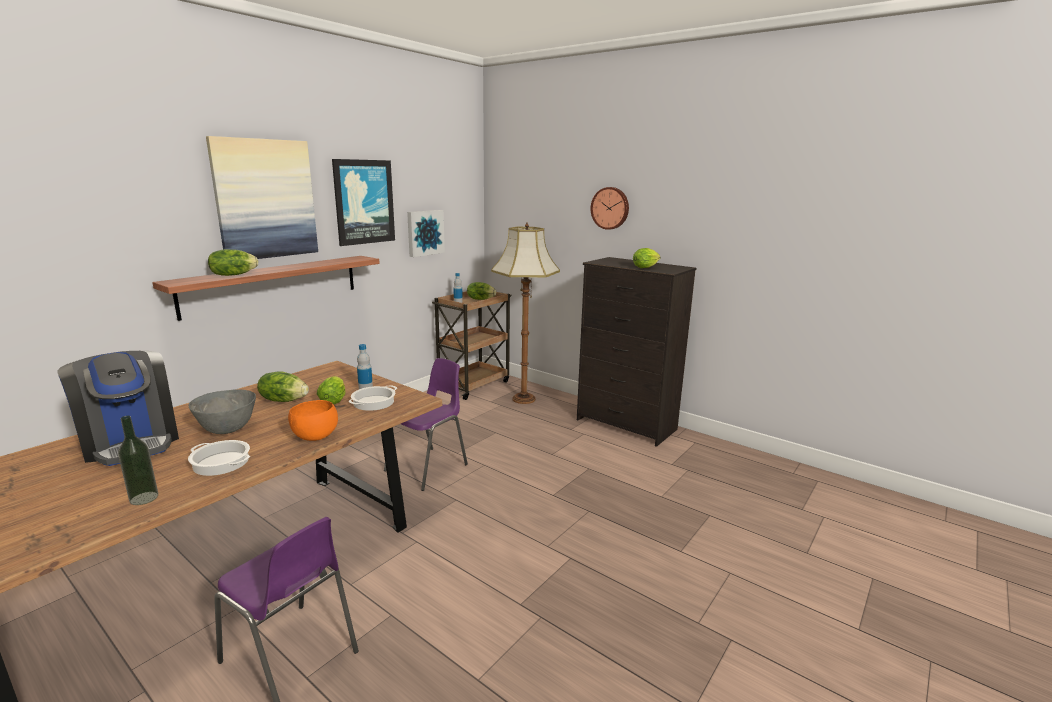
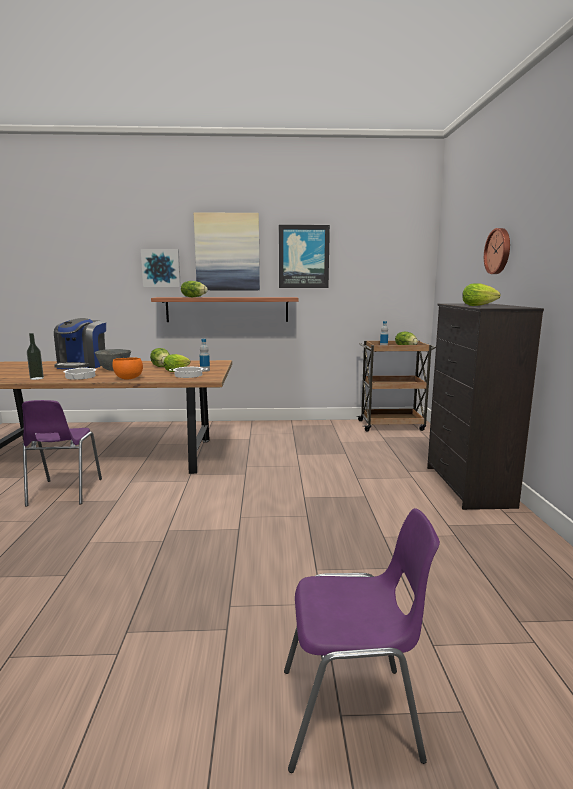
camera: 50 degrees right, 5 degrees down
purple chair [384,358,468,491] -> purple chair moved to [284,508,440,773]
picture [407,210,445,257] -> picture moved to [141,249,181,287]
floor lamp [491,222,560,404] -> none

